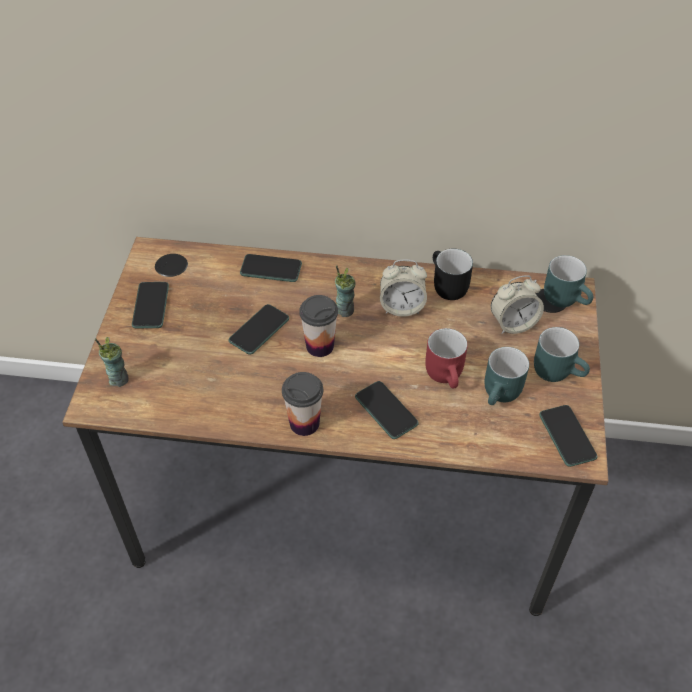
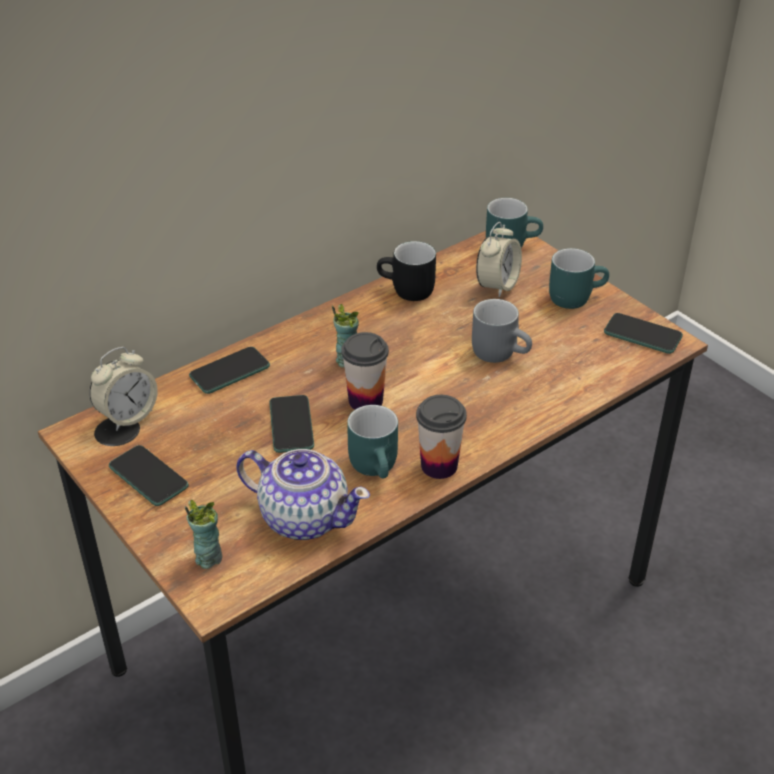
camera: 45 degrees left, 10 degrees down
phone [355,381,419,439] -> none
alarm clock [380,259,427,317] -> alarm clock moved to [89,347,158,431]
red mug [425,328,468,389] -> grey mug [472,299,532,363]
turquoise mug [484,347,529,405] -> turquoise mug moved to [347,405,398,478]
none -> teapot [236,449,370,540]

